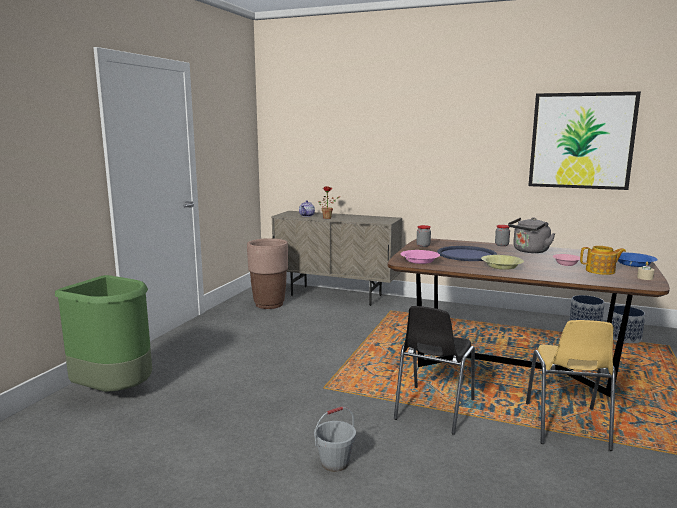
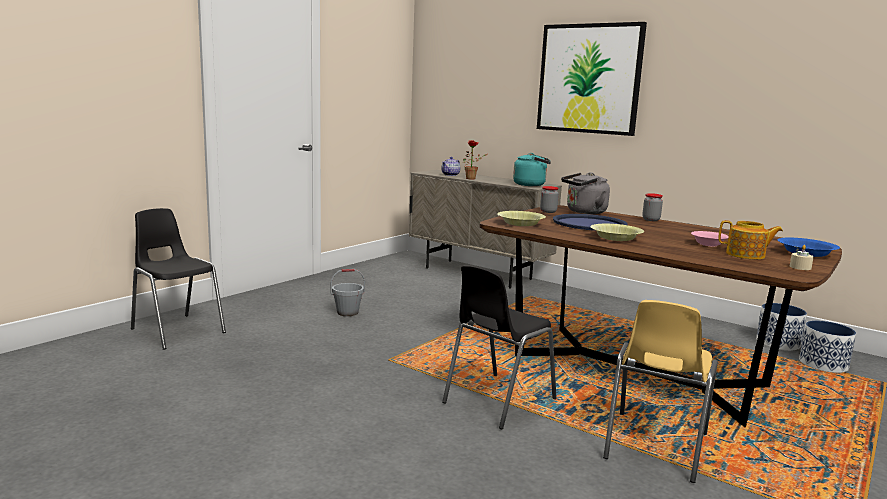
camera: 15 degrees right, 0 degrees up
green trash can [55,275,152,392] -> black chair [131,208,226,350]
brown planter [247,238,288,309] -> none
grey bucket [314,406,356,472] -> grey bucket moved to [331,269,365,316]
pink bowl [401,250,440,264] -> yellow bowl [497,211,546,226]
grey kettle [508,217,555,253] -> grey kettle moved to [561,172,610,214]
picture [528,92,641,190] -> picture moved to [537,22,647,136]
none -> turquoise kettle [513,153,551,186]

